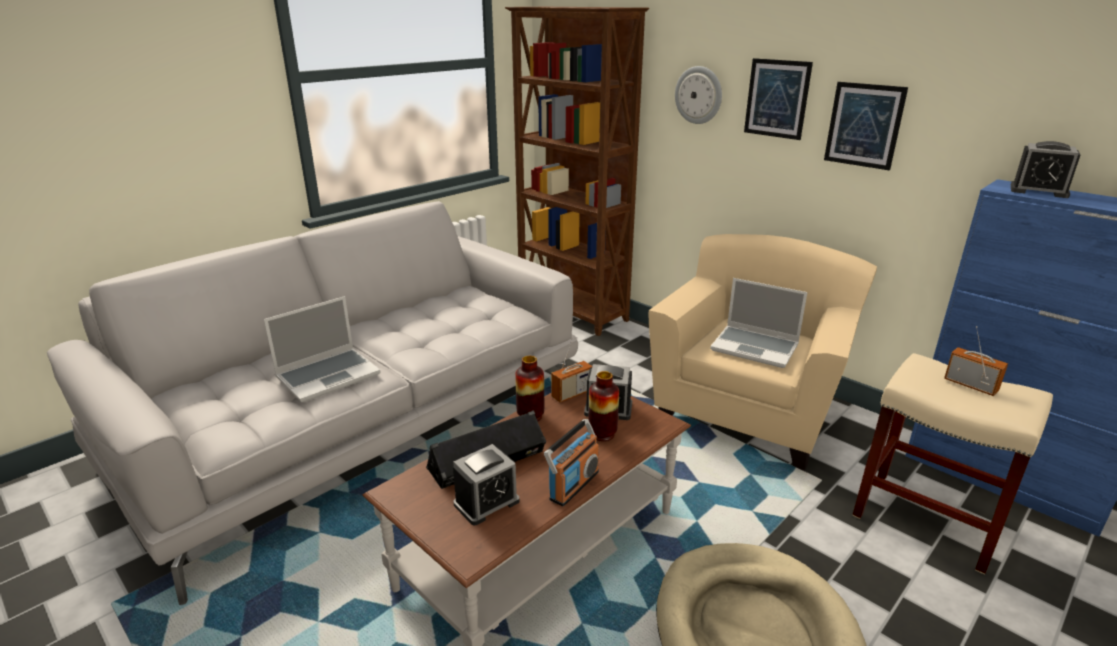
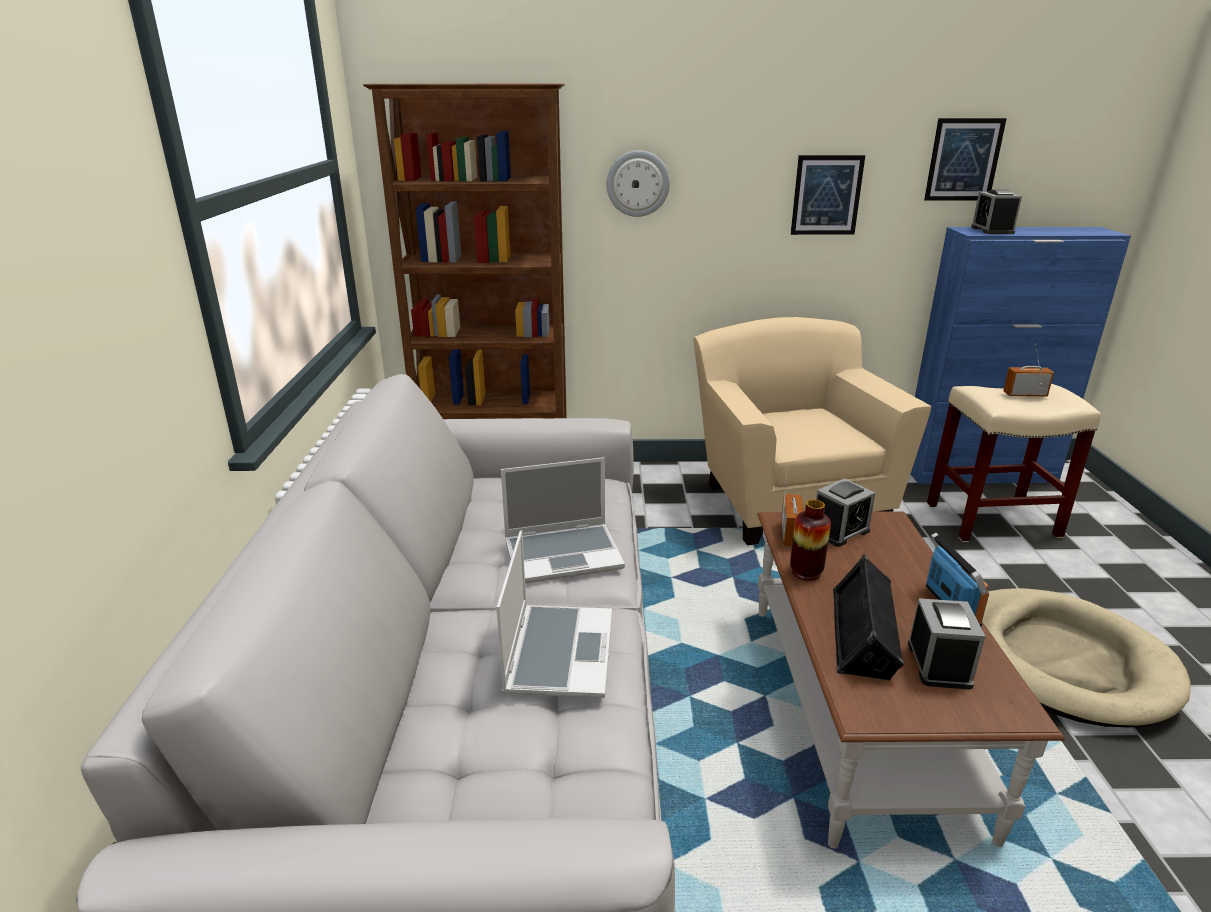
camera: 45 degrees left, 0 degrees up
vase [589,371,619,441] -> none
laptop [710,278,808,368] -> laptop moved to [501,457,625,584]
picture [744,58,813,140] -> picture moved to [924,118,1007,201]
alarm clock [1011,141,1080,198] -> alarm clock turned 105 degrees clockwise [971,190,1022,234]

